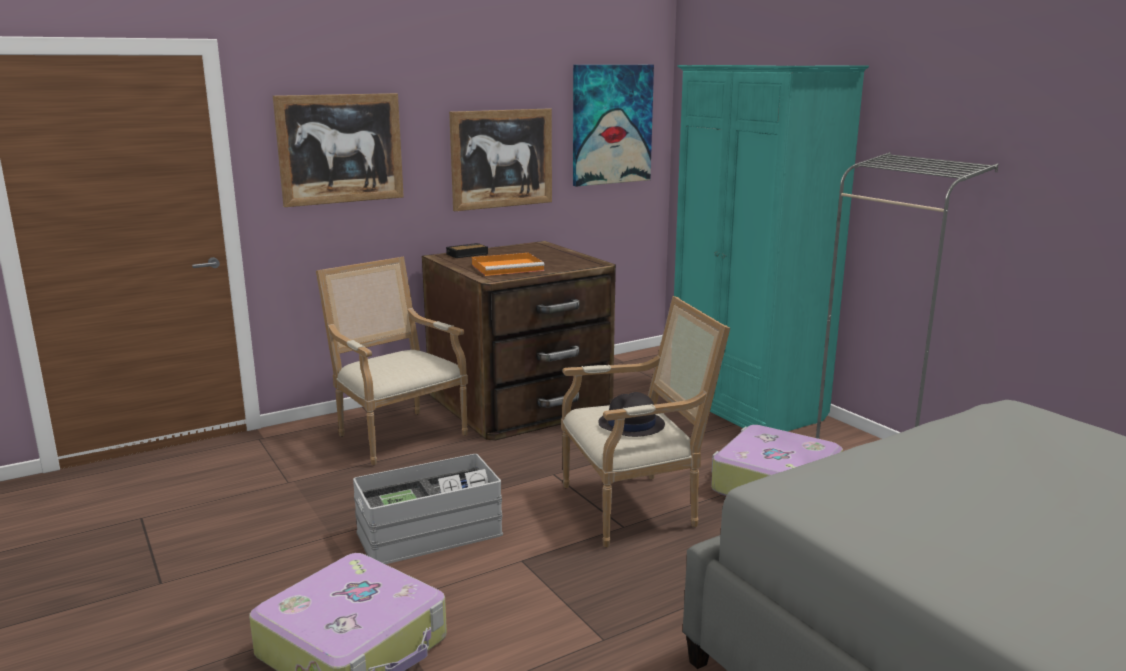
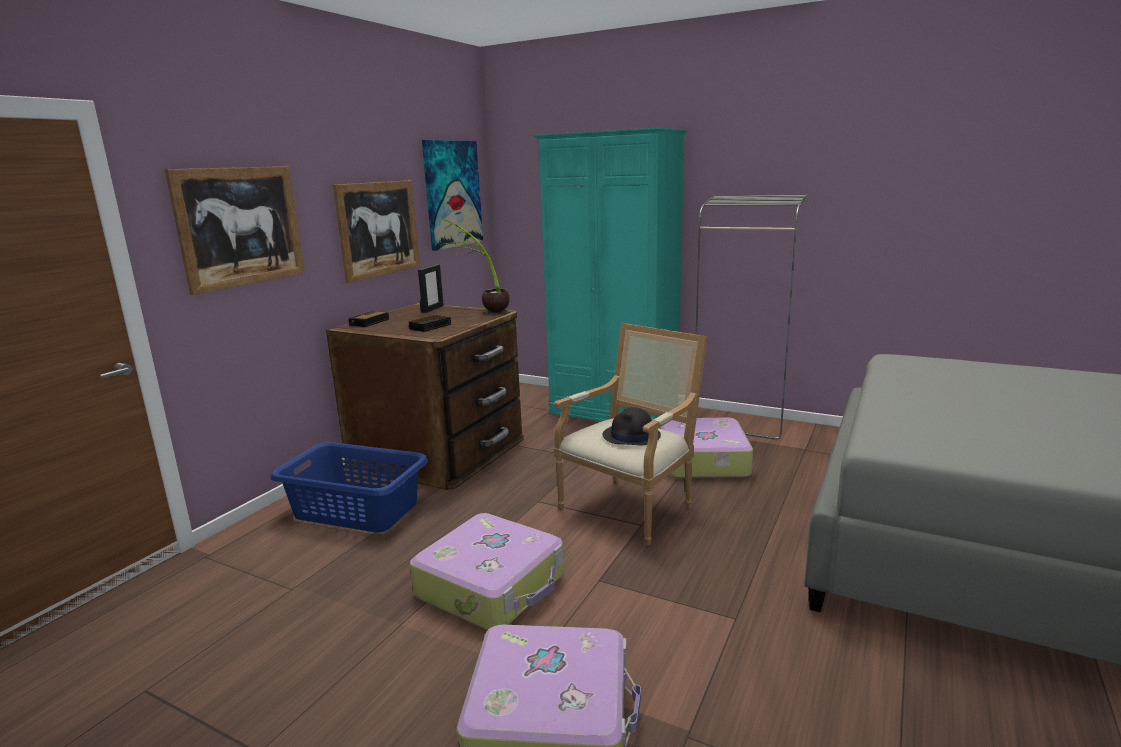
camera: 30 degrees left, 0 degrees up
armchair [316,257,468,466] -> blue laundry basket [270,442,428,533]
grey storage box [353,454,503,564] -> suitcase [410,513,564,630]
orange tray [472,253,545,276] -> alarm clock [409,315,451,332]
none -> picture frame [418,265,444,313]
none -> potted plant [443,219,510,315]

